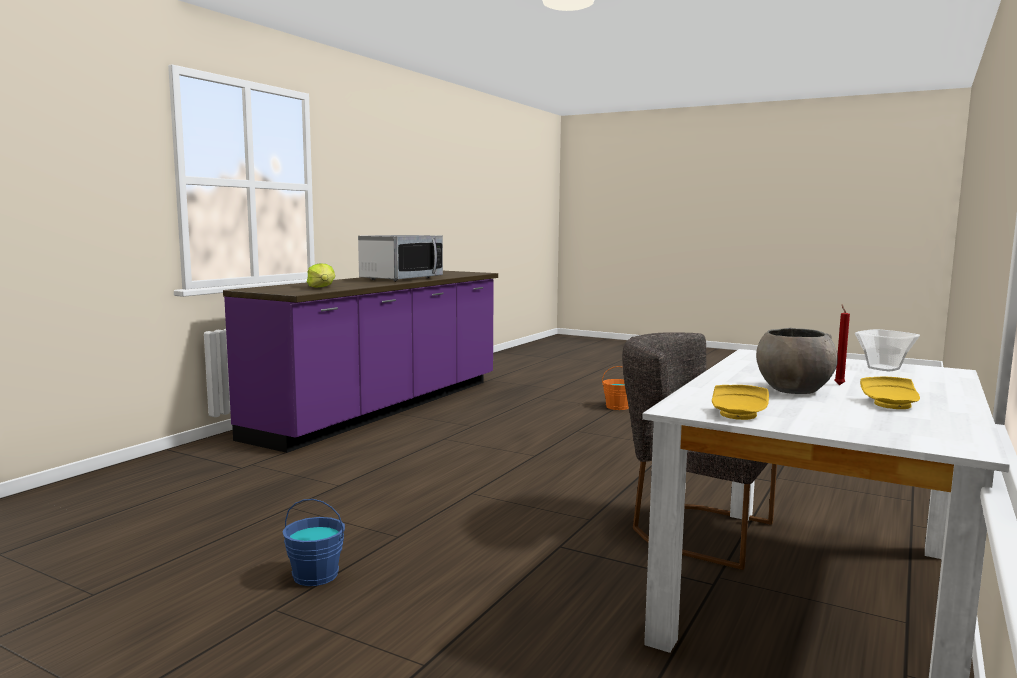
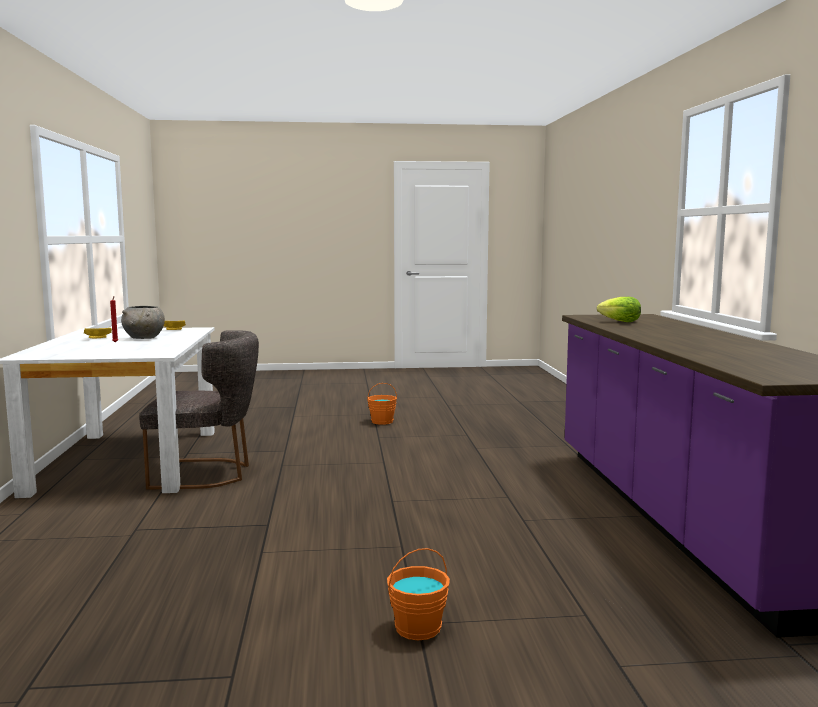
camera: 145 degrees right, 0 degrees up
blue bucket [282,499,345,586] -> orange bucket [367,383,397,425]
microwave [358,235,443,281] -> none
bowl [855,329,920,372] -> none

